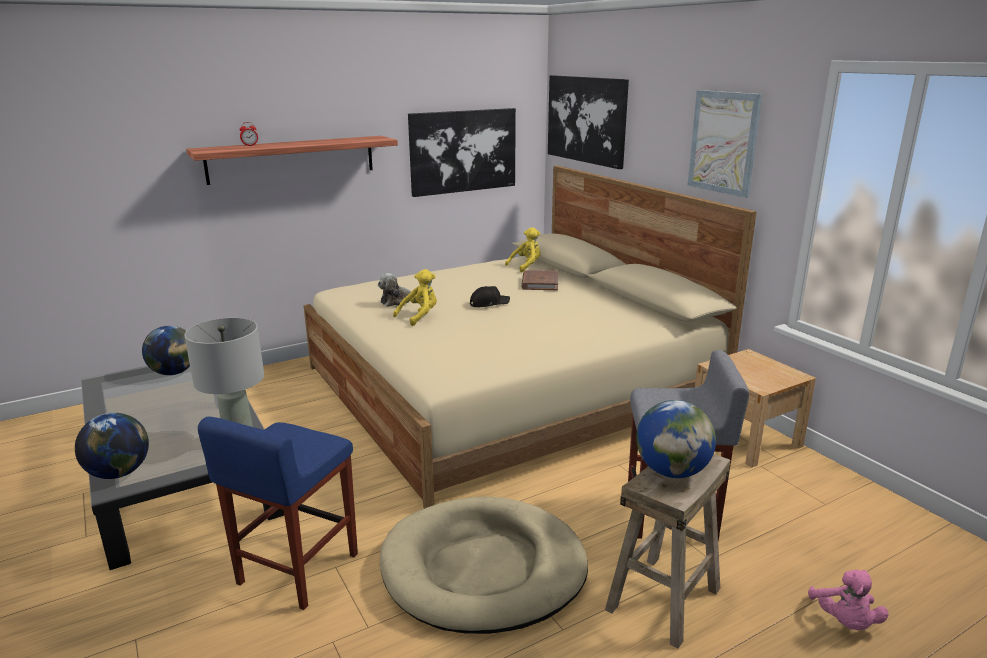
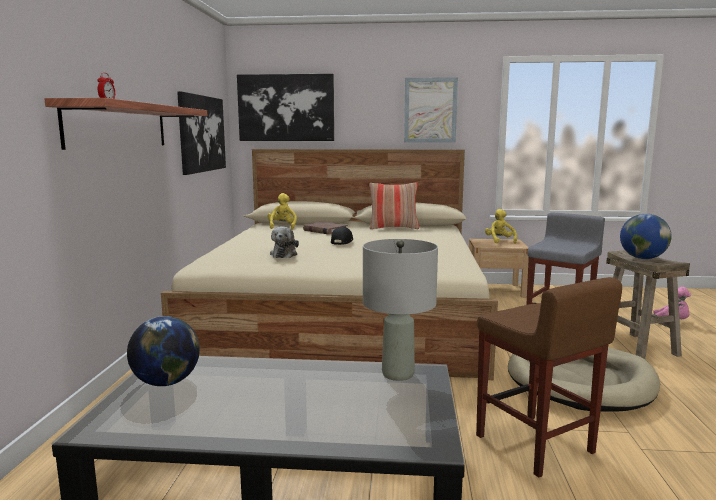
camera: 55 degrees left, 10 degrees down
globe [75,413,149,479] -> none
blue stool [198,417,358,610] -> brown stool [476,277,622,478]
yellow plush toy [393,269,437,326] -> yellow plush toy moved to [485,209,517,244]
none -> pillow [369,183,419,229]

